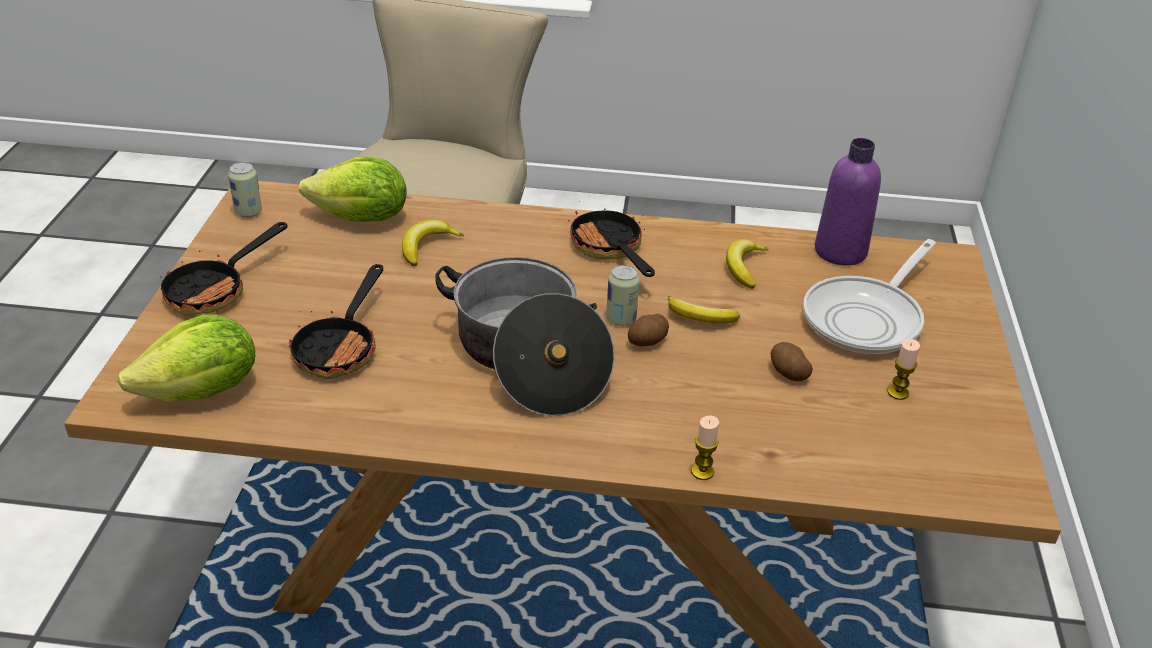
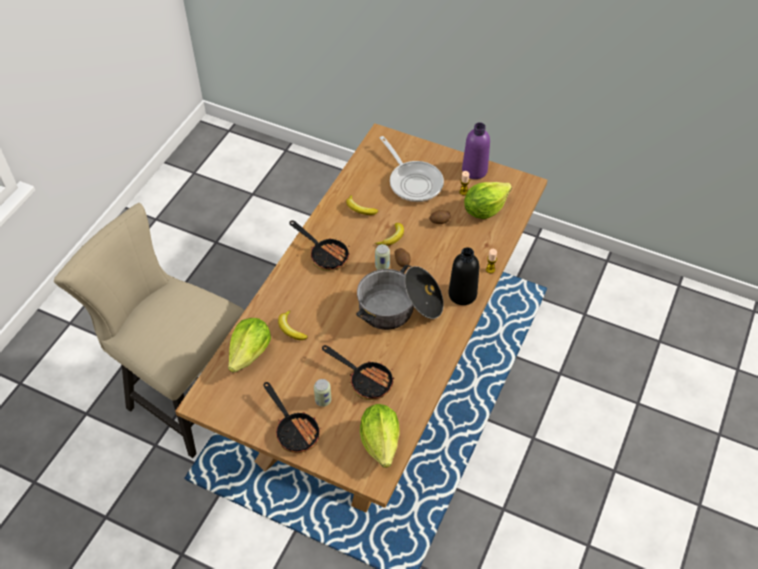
camera: 70 degrees left, 15 degrees up
can [228,162,262,217] -> can moved to [314,379,331,407]
frying pan [568,201,655,277] -> frying pan turned 135 degrees counterclockwise [289,220,349,271]
purple bottle [815,138,881,266] -> purple bottle moved to [462,122,490,179]
none -> black bottle [448,248,479,305]
none -> lettuce [464,182,512,219]

